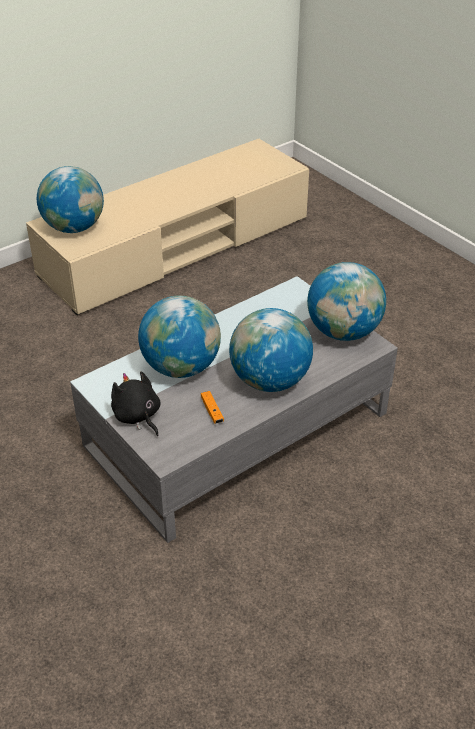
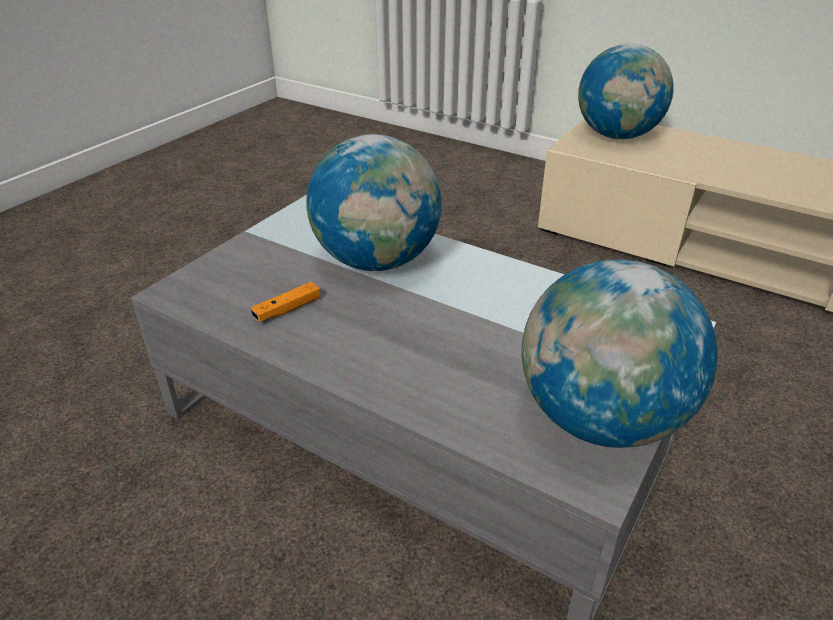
camera: 70 degrees right, 5 degrees down
black plush toy [111,371,161,436] -> none
globe [229,308,313,392] -> none

